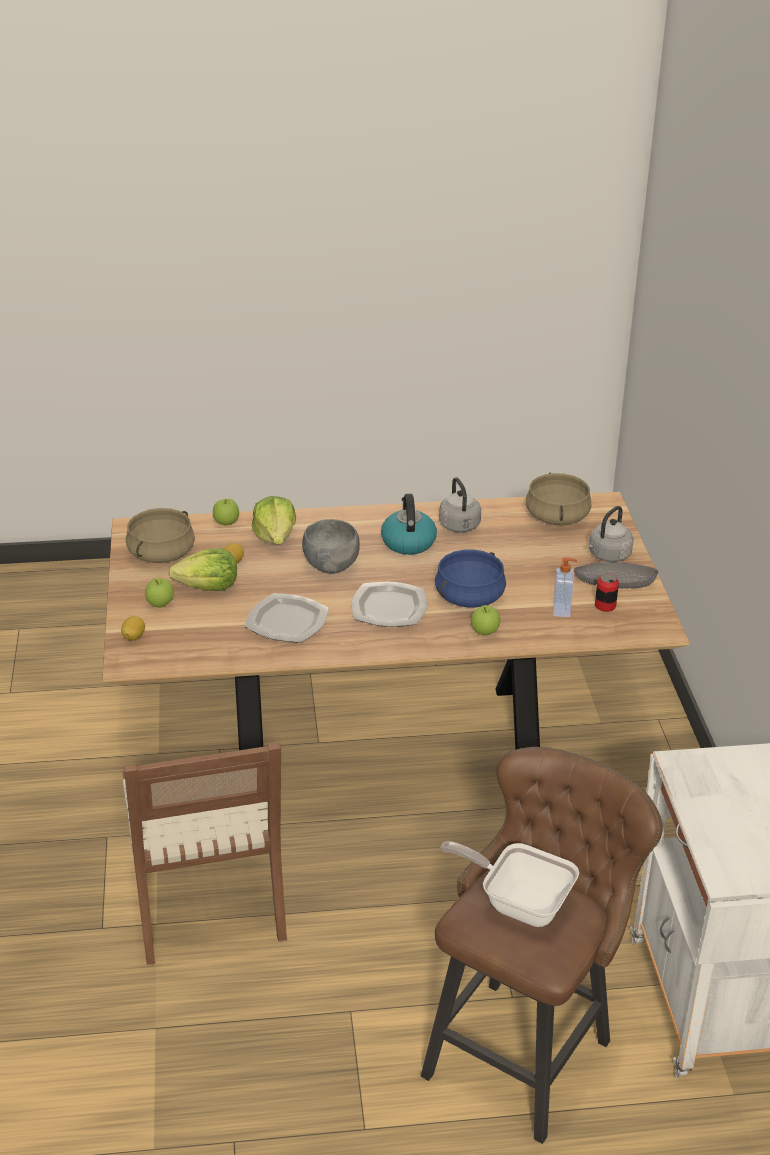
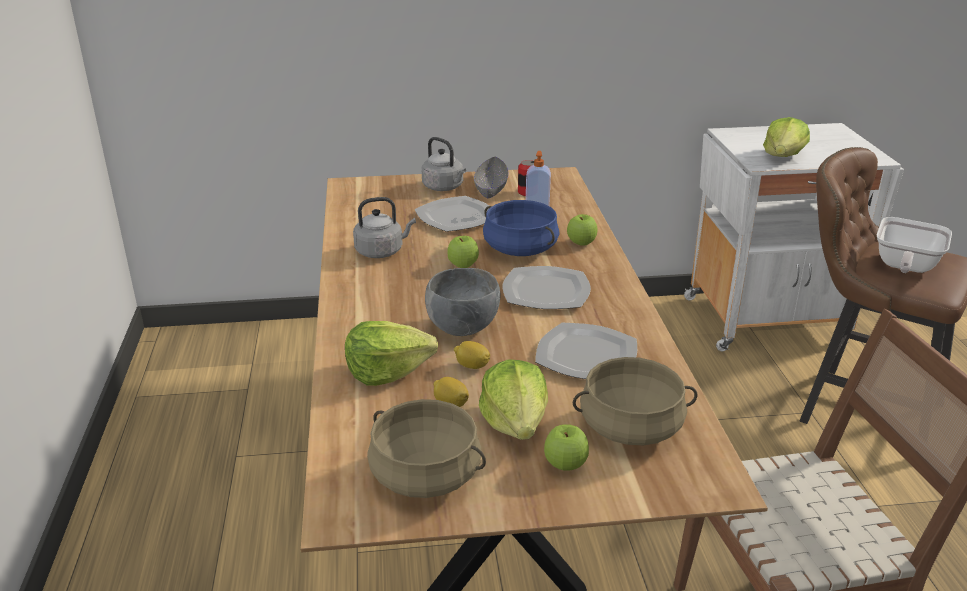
camera: 90 degrees left, 5 degrees down
lemon [121,616,145,640] -> lemon moved to [454,341,490,369]
apple [213,499,239,525] -> apple moved to [447,236,479,268]
kettle [381,494,437,555] -> none
beige cooking pot [526,472,591,525] -> beige cooking pot moved to [573,357,697,445]
none -> plate [415,196,489,232]
none -> lettuce [763,117,810,157]

